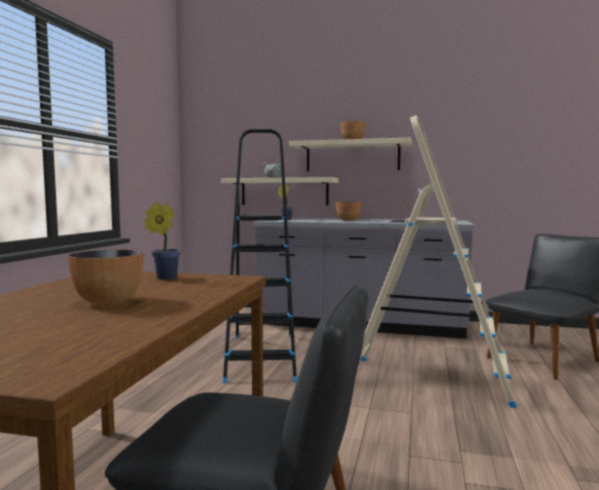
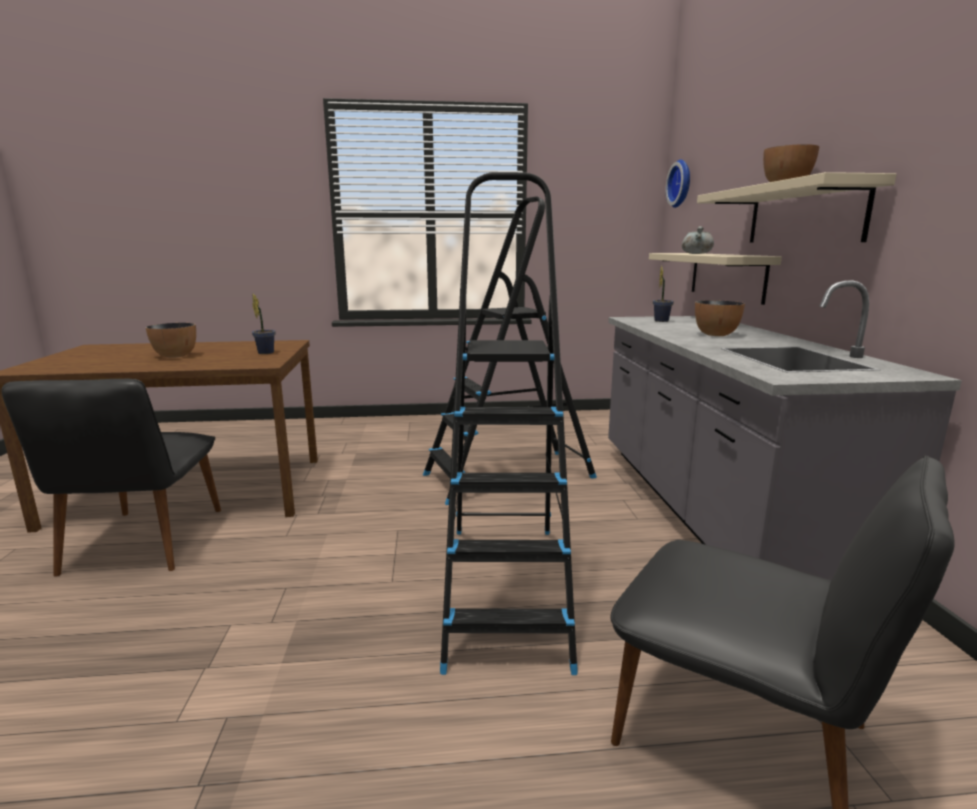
camera: 70 degrees right, 10 degrees up
beige step ladder [360,115,517,408] -> black step ladder [440,173,578,675]
none -> wall clock [665,160,690,208]

